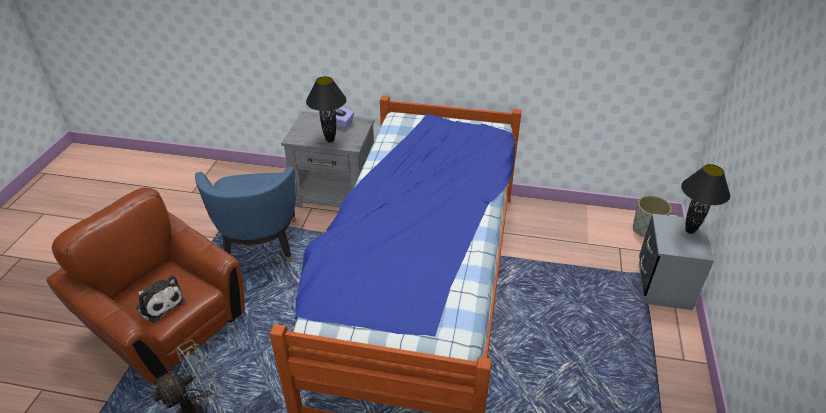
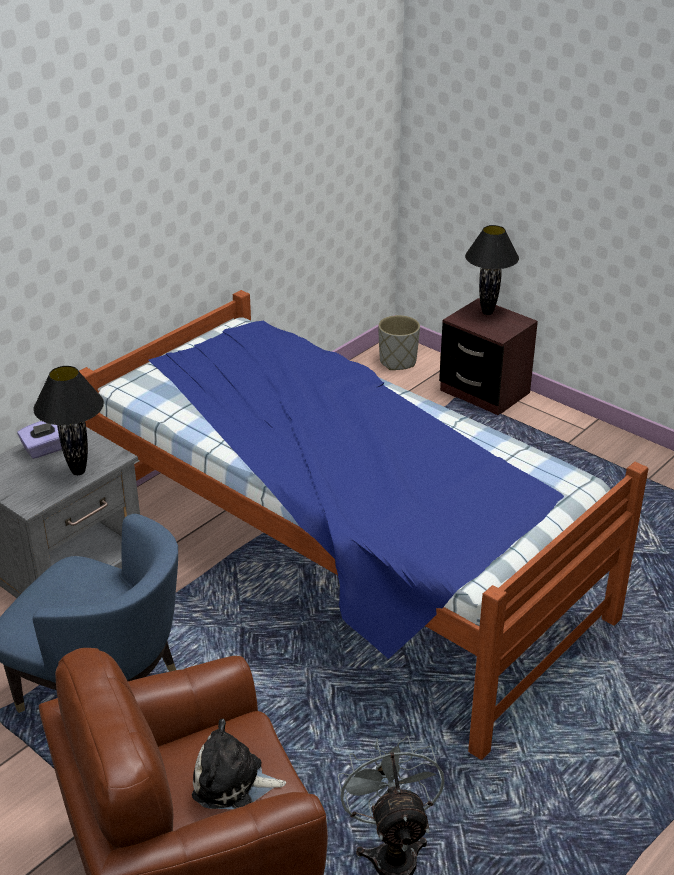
camera: 60 degrees left, 5 degrees down
plush toy [136,275,185,323] -> plush toy turned 150 degrees counterclockwise [192,719,286,809]
grey nightstand [639,214,714,310] -> brown nightstand [439,298,538,415]

